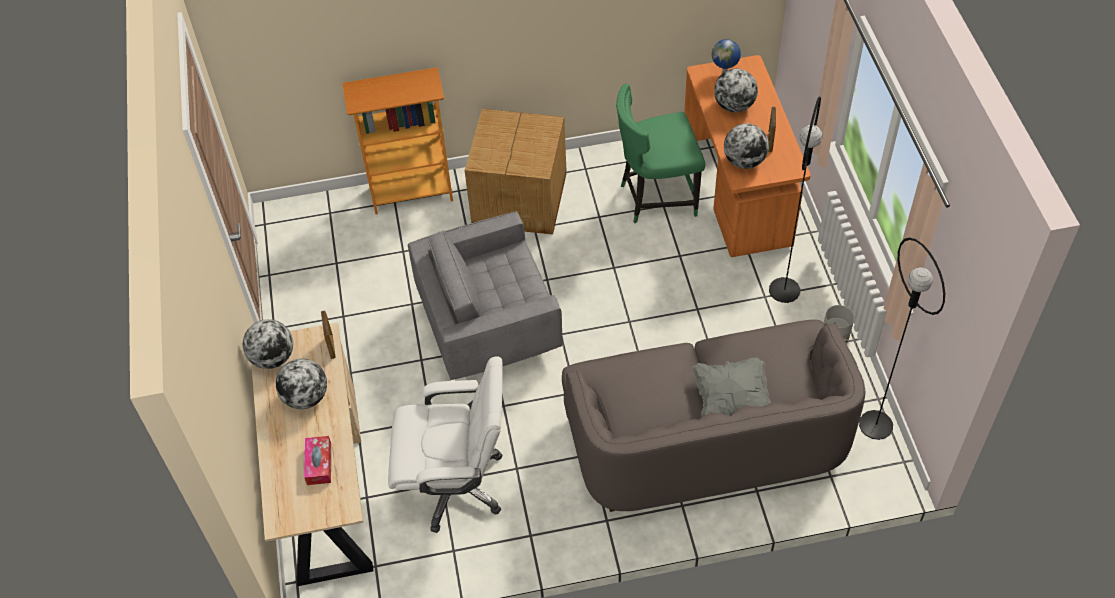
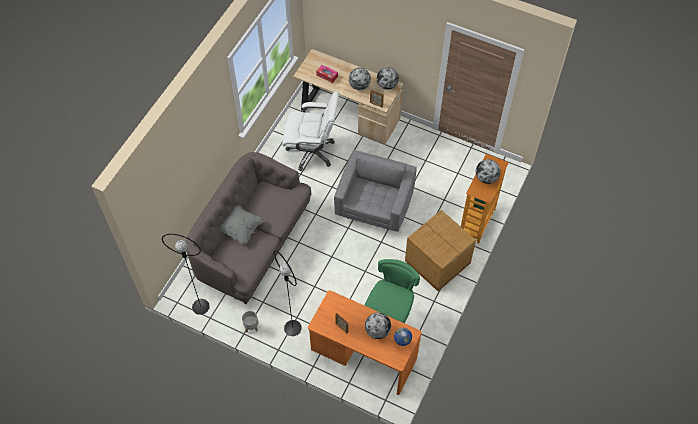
camera: 125 degrees right, 5 degrees up
white office chair [388,356,503,533] -> white office chair turned 120 degrees counterclockwise [282,91,339,171]
globe [724,123,769,169] -> globe moved to [476,159,501,184]

